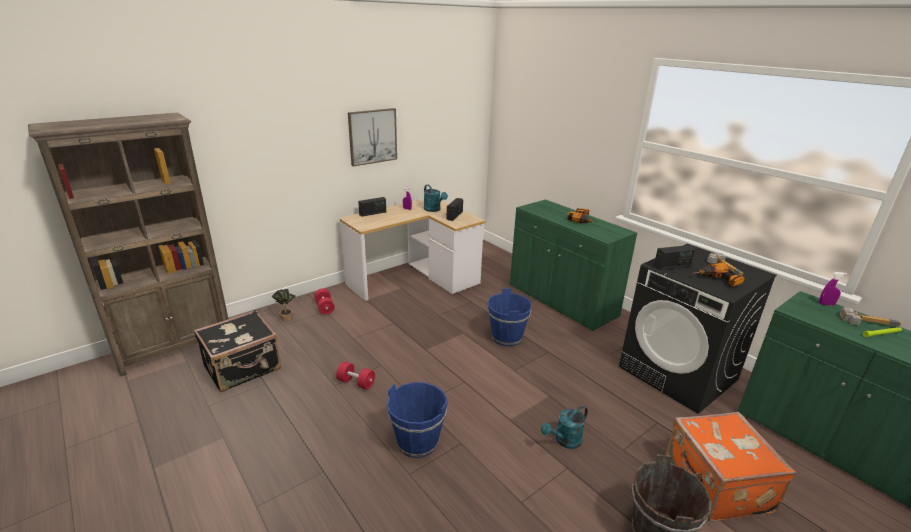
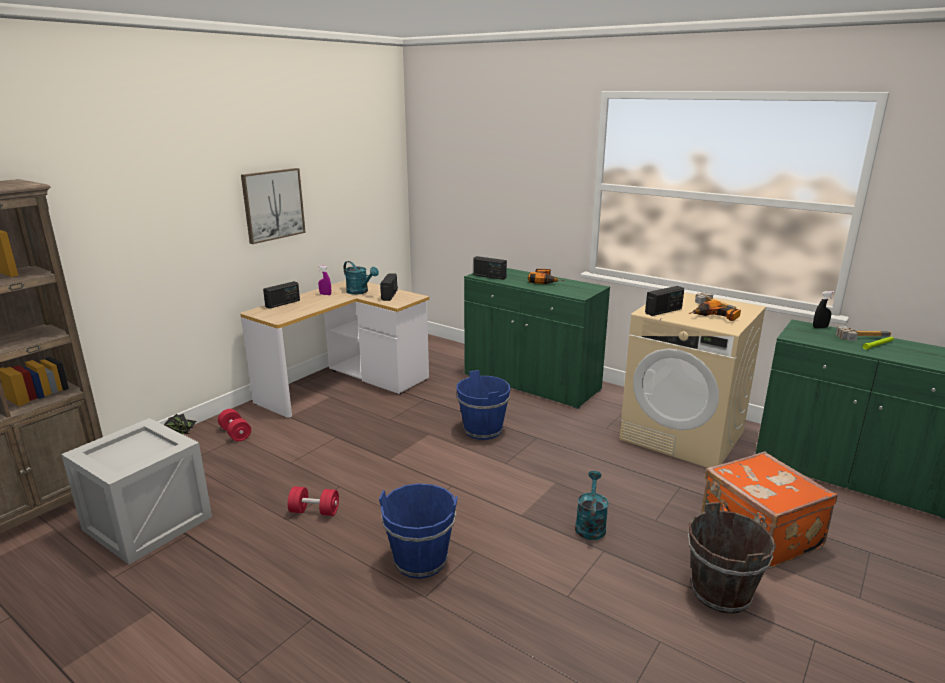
camera: 15 degrees left, 5 degrees down
black suitcase [194,310,281,392] -> crate [61,418,212,565]
turquoise watering can [541,405,588,449] -> turquoise watering can turned 150 degrees clockwise [575,471,609,540]
black washing machine [619,244,777,414] -> beige washing machine [619,292,766,468]
purple spray bottle [819,272,847,306] -> black spray bottle [813,291,834,328]
none -> radio [473,256,507,280]

